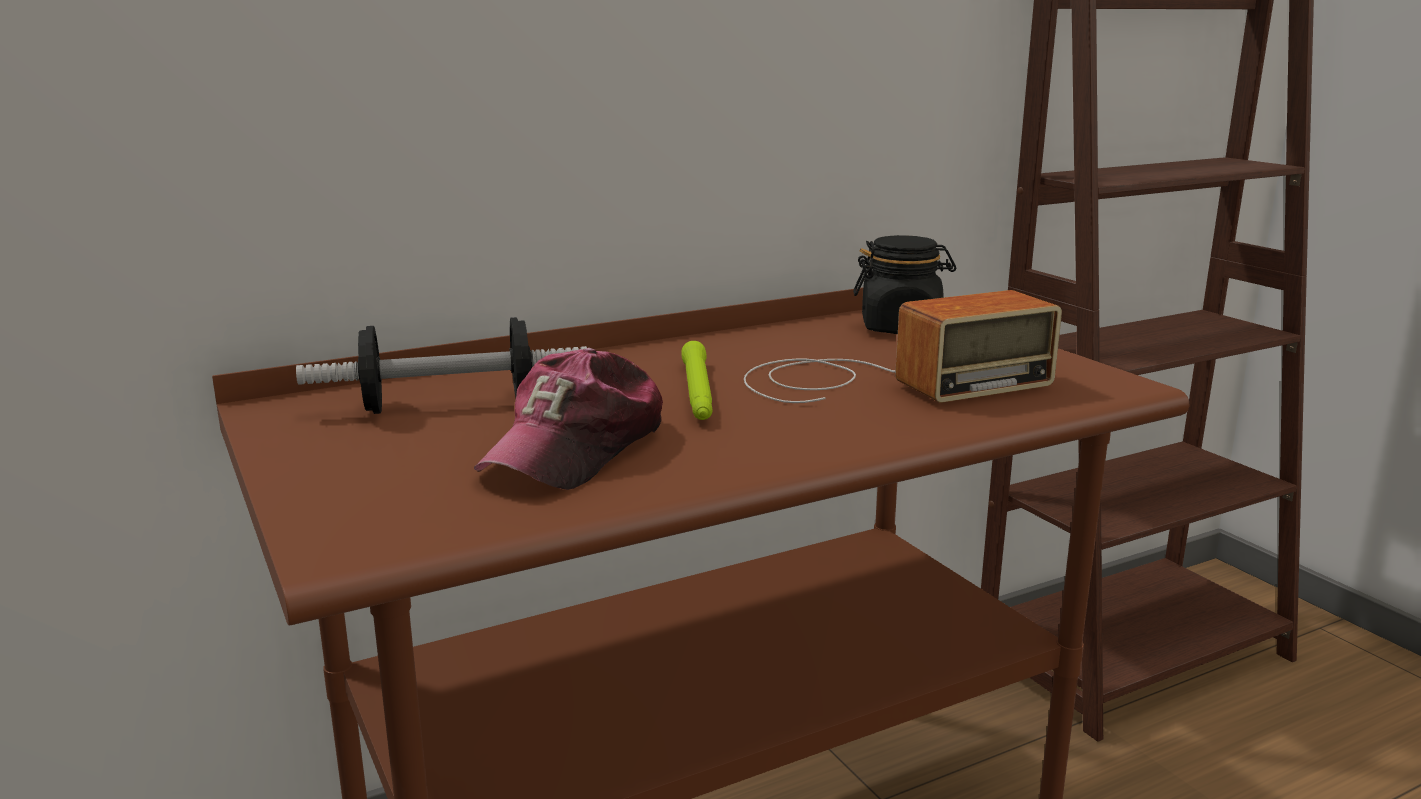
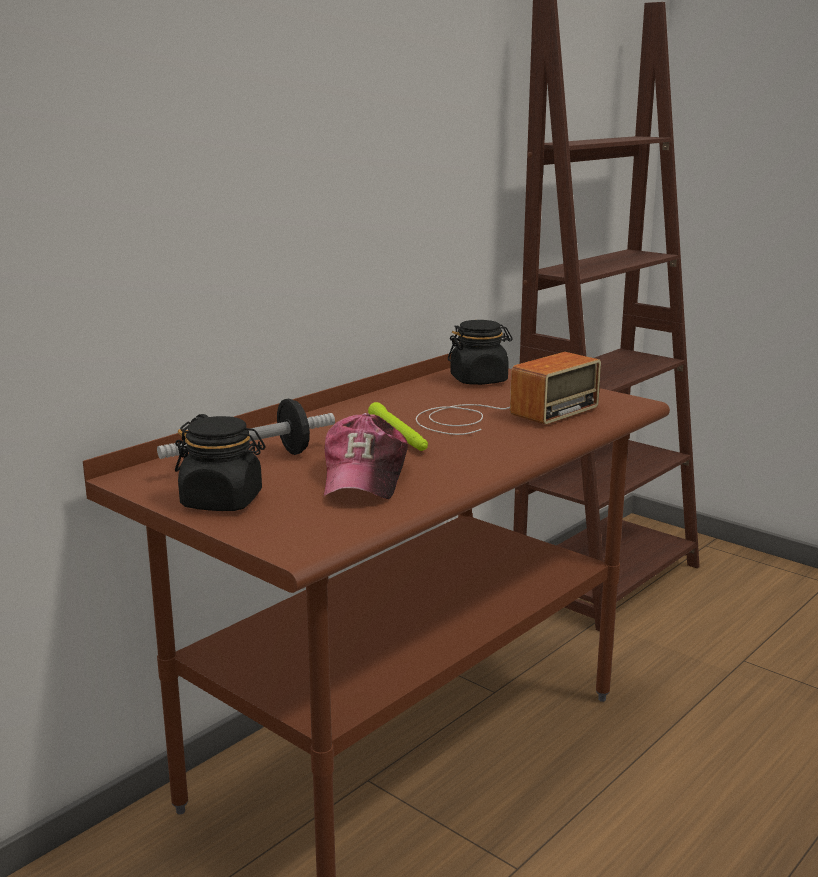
camera: 20 degrees left, 0 degrees up
none -> black jar [175,416,265,511]

